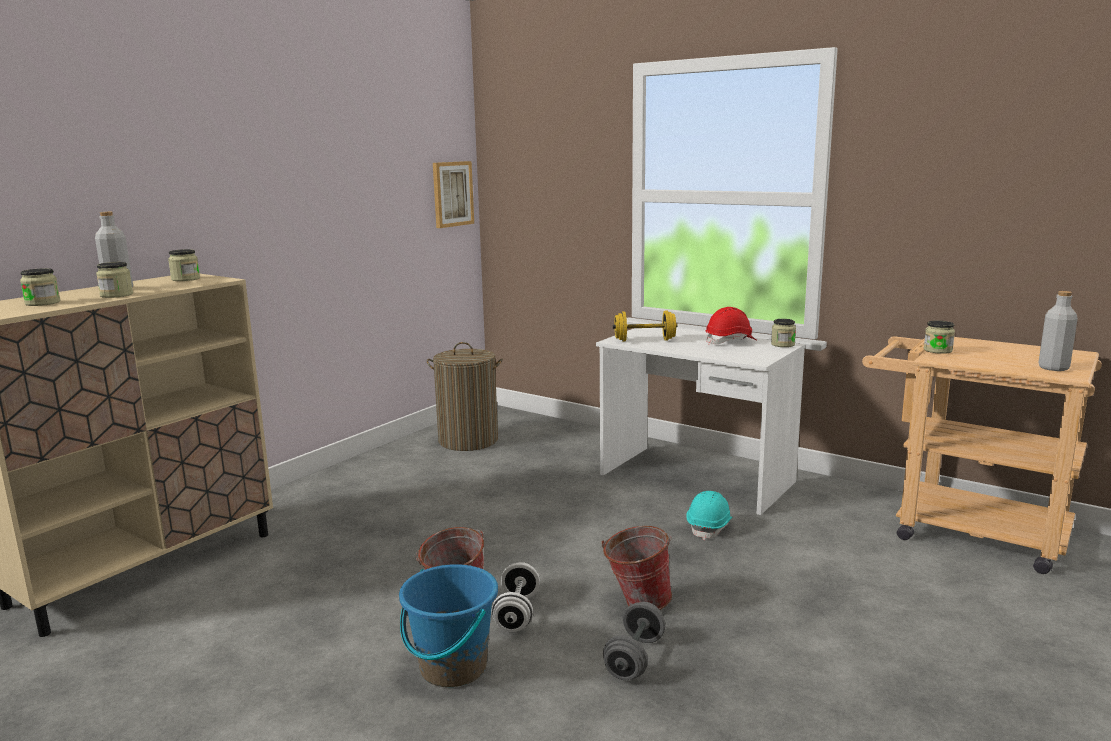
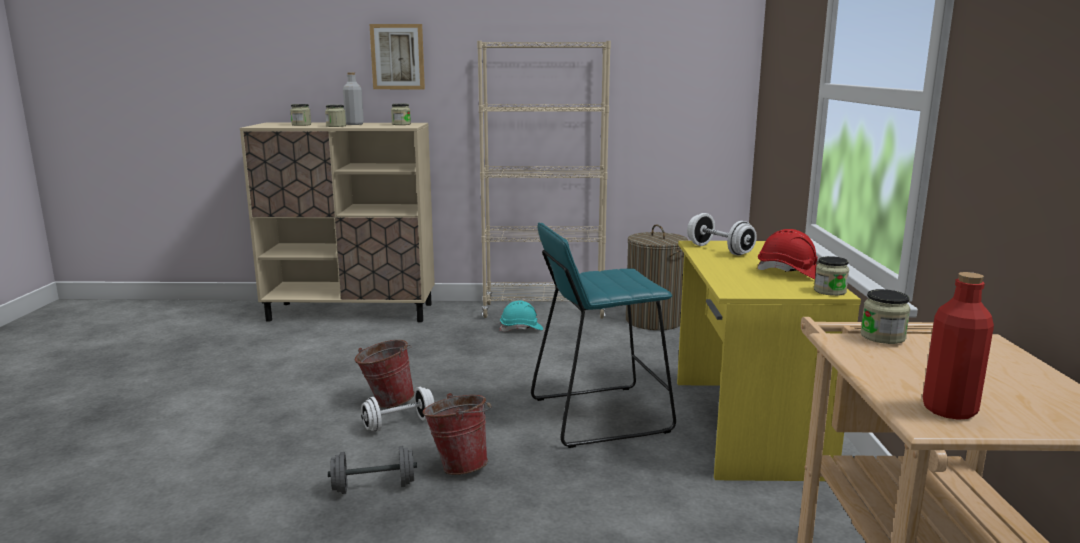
camera: 55 degrees right, 0 degrees up
blue bucket [399,564,498,687] -> none
picture [433,161,474,228] -> picture moved to [369,24,425,89]
white desk [596,328,805,515] -> yellow desk [677,241,861,481]
yellow dumbbell [613,310,677,342] -> white dumbbell [687,213,757,256]
turquoise hard hat [686,491,732,540] -> turquoise hard hat moved to [500,300,543,332]
grey bottle [1039,291,1078,371] -> red bottle [923,272,994,420]
none -> beige bookcase [477,41,611,319]
none -> turquoise stool [531,223,676,448]

